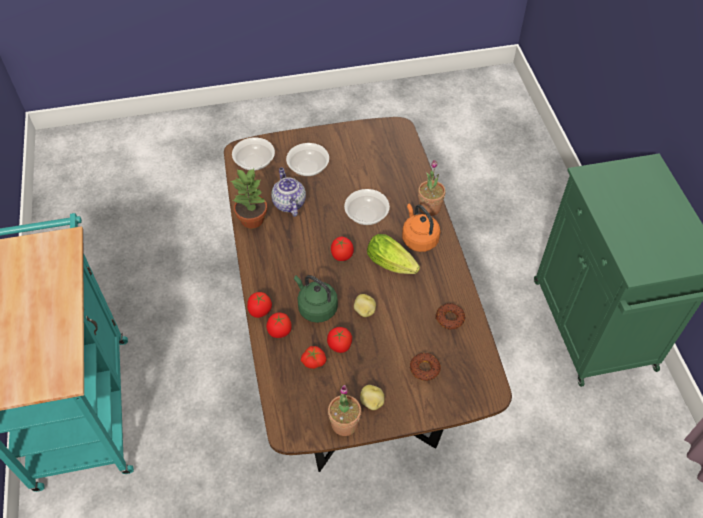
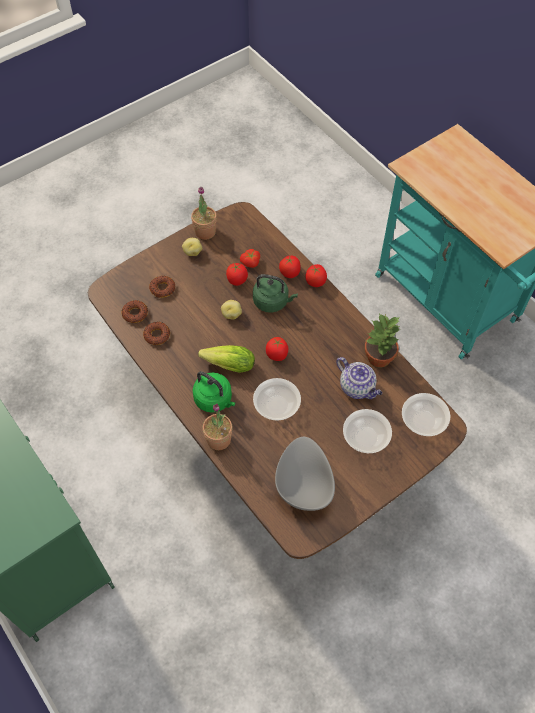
camera: 155 degrees right, 5 degrees up
orange kettle [402,203,440,252] -> green kettle [193,371,235,413]
none -> donut [121,300,148,323]
none -> grey bowl [275,437,335,511]

